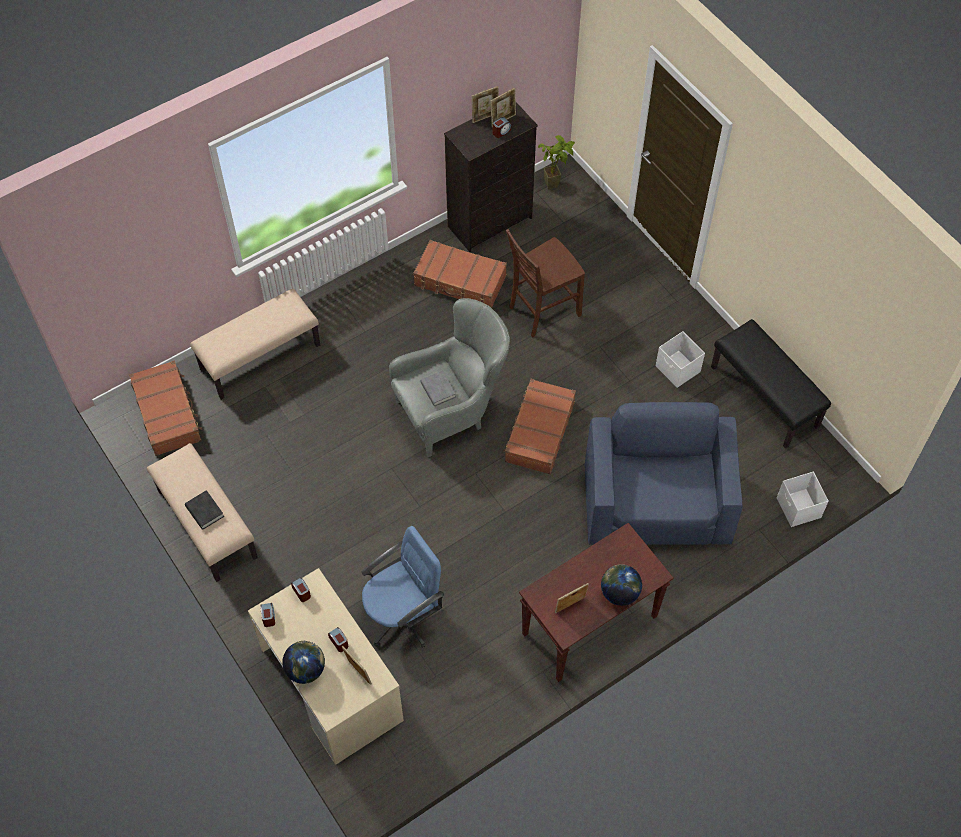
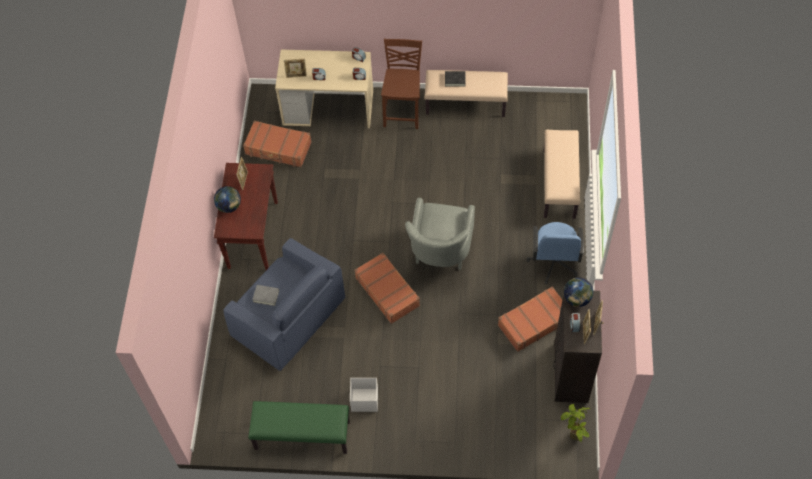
camera: 130 degrees right, 0 degrees up
brown suitcase [129,361,202,456] -> brown suitcase moved to [243,120,312,167]
globe [282,641,325,684] -> globe moved to [564,277,593,307]
blue office chair [362,526,444,648] -> blue office chair moved to [526,222,584,284]
grey book [421,371,456,406] -> grey book moved to [252,285,279,306]
brown chair [506,229,585,337] -> brown chair moved to [381,38,422,129]
black bench [711,319,831,449] -> green bench [248,401,350,454]
white storage box [777,472,829,527] -> none

